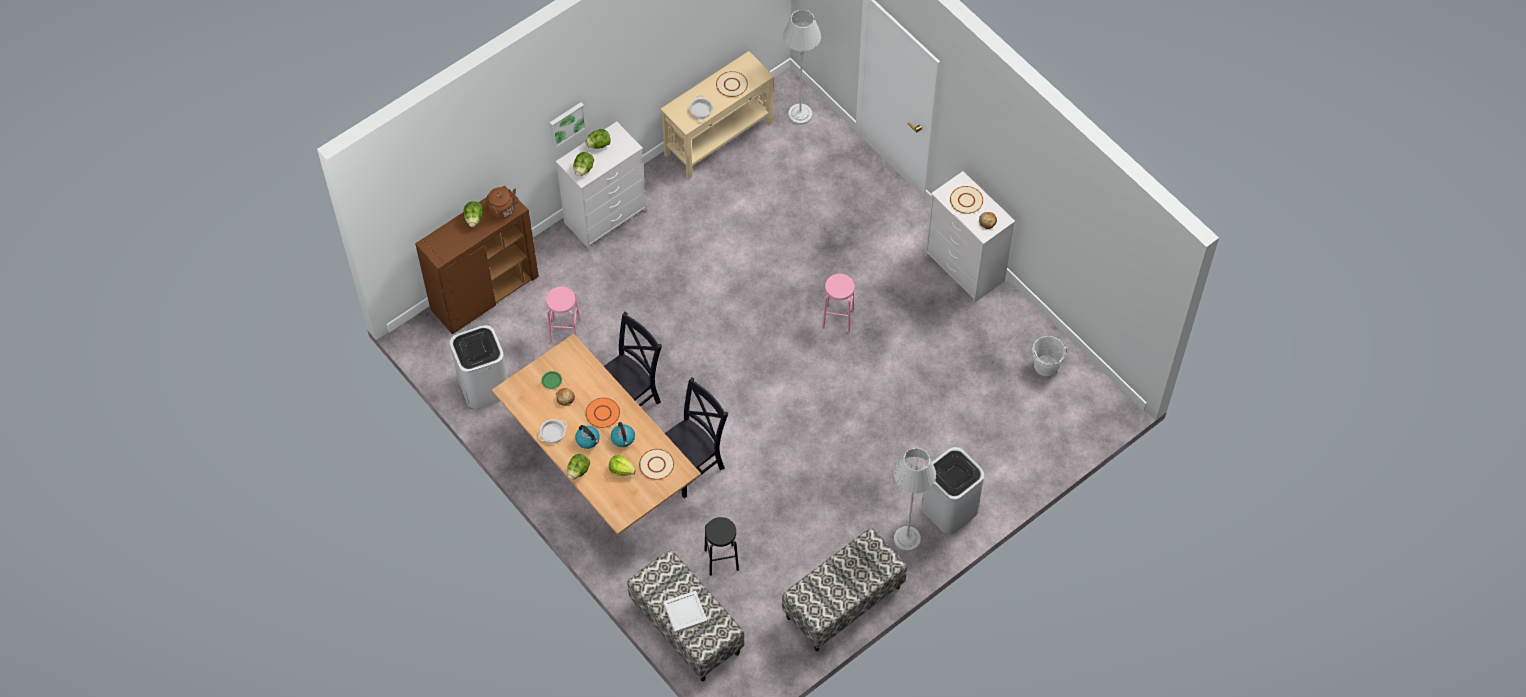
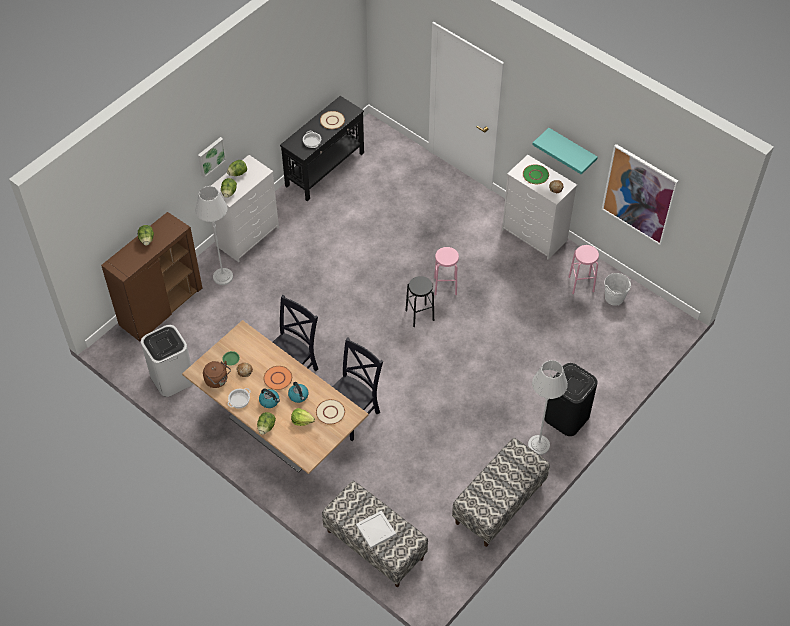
camera: 10 degrees left, 5 degrees down
brown kettle [486,187,518,219] -> brown kettle moved to [203,361,231,388]
pink stool [546,286,581,343] -> pink stool moved to [569,245,599,294]
beige console table [660,51,774,180] -> black console table [280,96,364,201]
black stool [704,517,739,576] -> black stool moved to [405,276,434,327]
grey floor lamp [783,9,821,125] -> grey floor lamp moved to [195,186,233,285]
white trash can [921,447,984,534] -> black trash can [544,363,598,436]
beige plate [950,186,983,214] -> green plate [523,164,549,184]
none -> turquoise shelf [532,128,598,175]
none -> picture [602,144,678,245]

